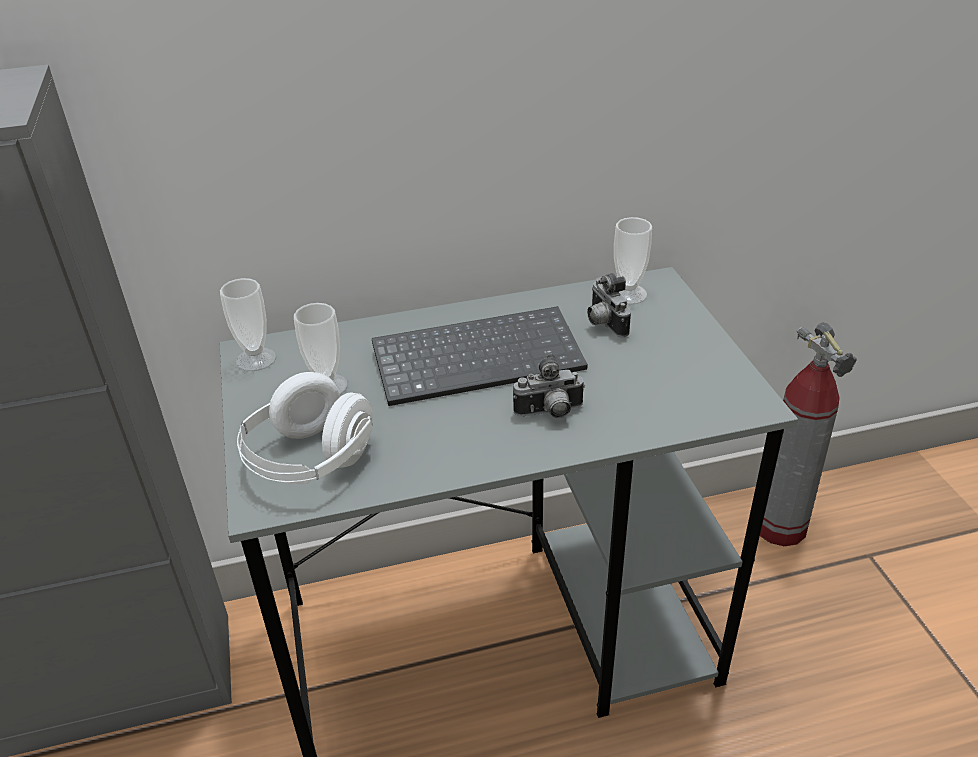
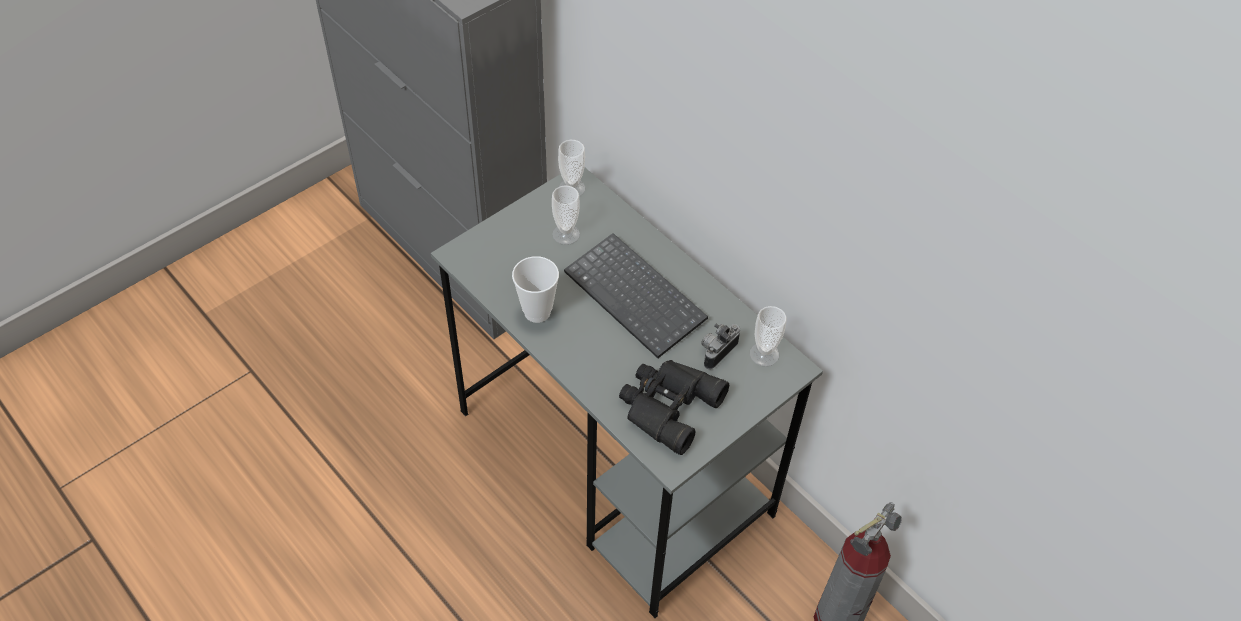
camera: 60 degrees right, 15 degrees up
white headphones [237,372,372,484] -> none
camera [513,354,585,418] -> none
none -> cup [512,256,559,323]
none -> black binoculars [619,360,729,455]

